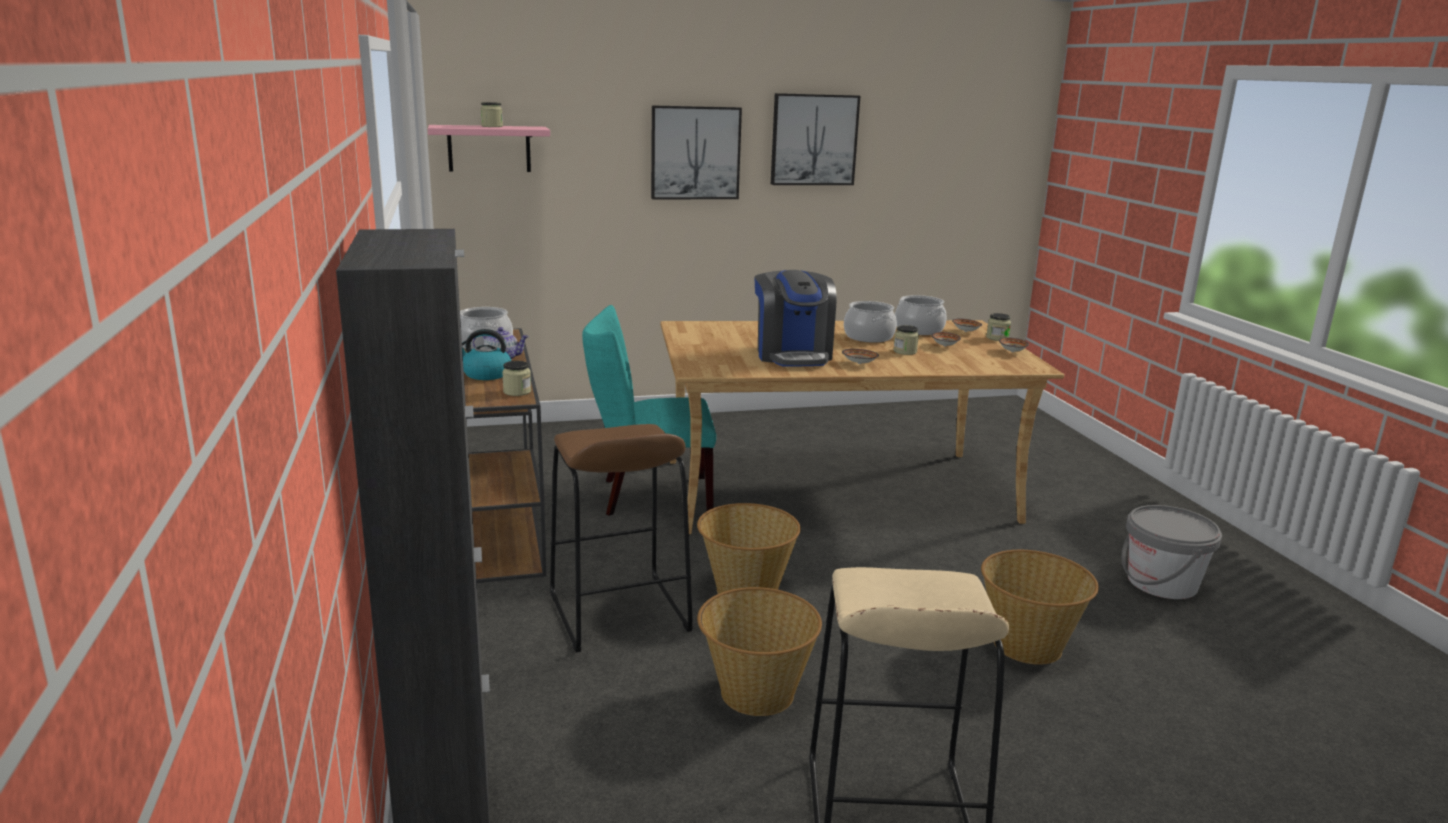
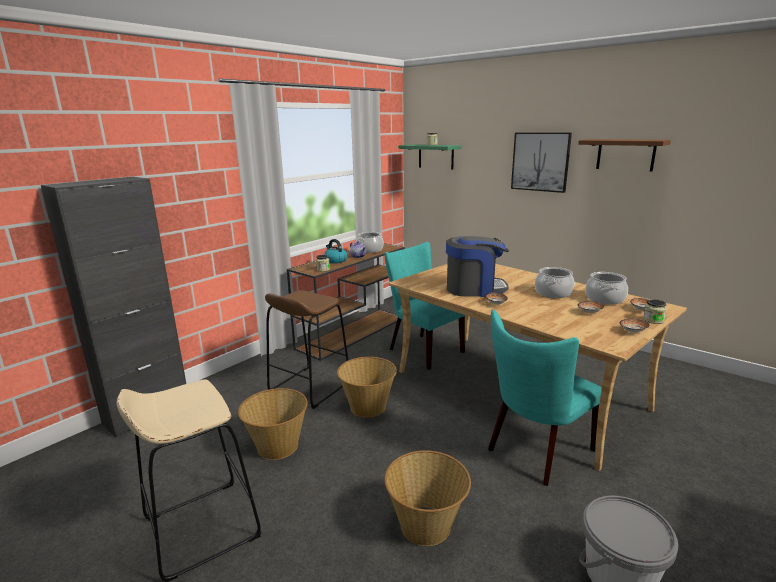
camera: 55 degrees right, 0 degrees up
pink shelf [428,125,550,172] -> green shelf [398,144,462,169]
coffee machine [754,270,837,367] -> coffee machine turned 135 degrees counterclockwise [446,236,509,297]
picture [771,93,860,185] -> brown shelf [578,139,671,172]
jar [894,325,919,355] -> none
none -> turquoise chair [488,310,602,486]

